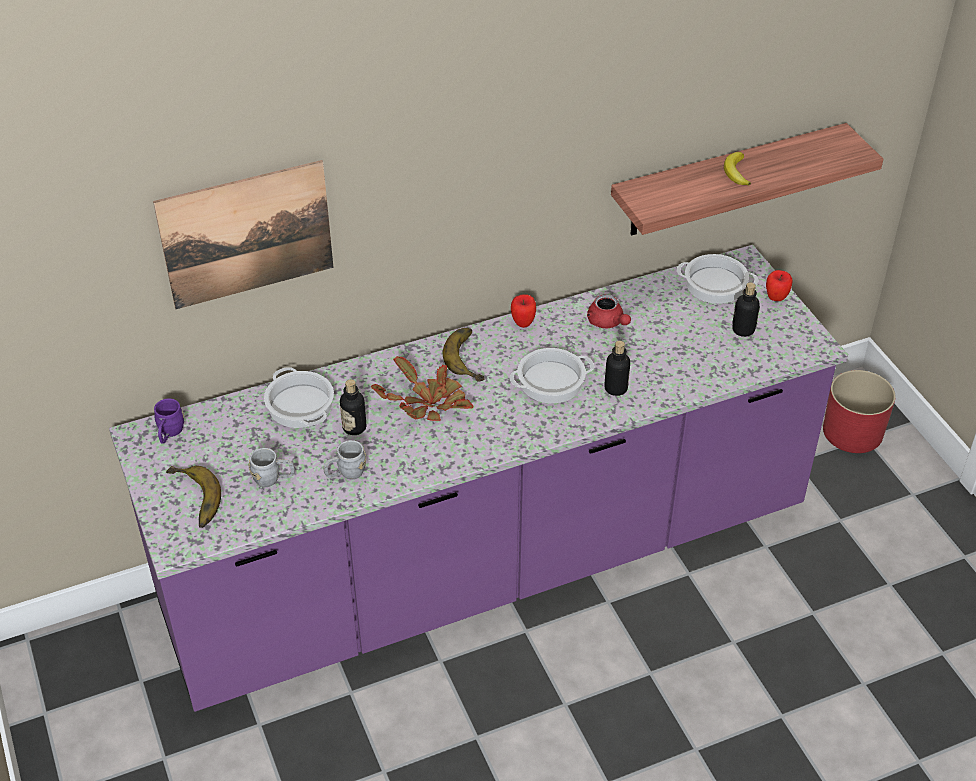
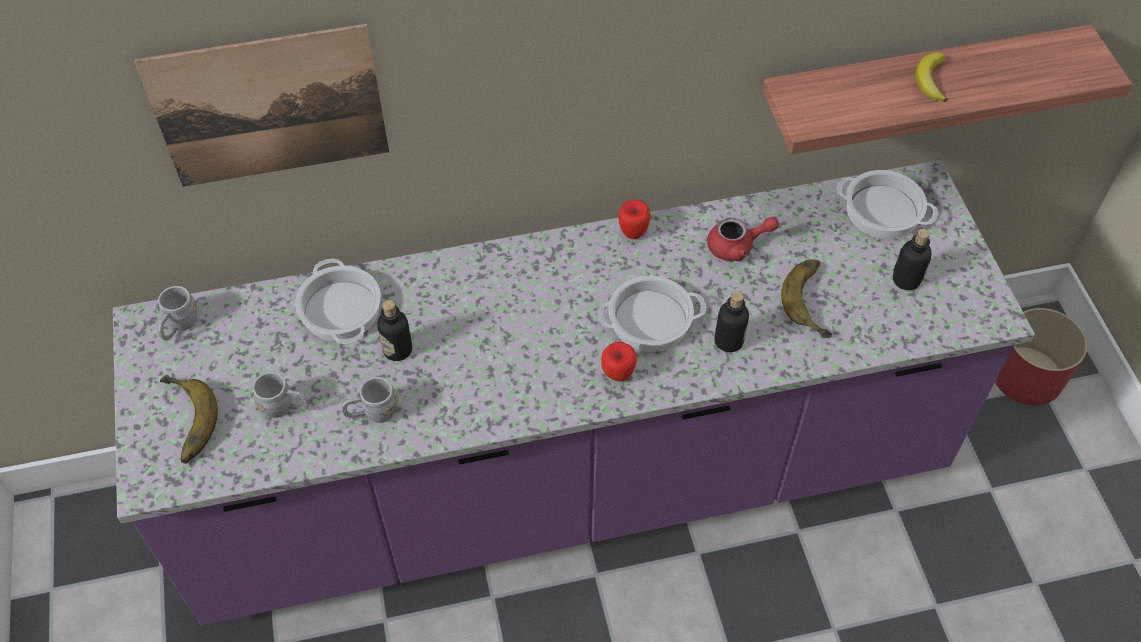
camera: 10 degrees right, 10 degrees up
purple mug [154,399,184,444] -> grey mug [158,286,197,341]
potted plant [371,356,473,421] -> none
banana [443,328,484,382] -> banana moved to [781,259,832,338]
red teapot [587,294,631,328] -> red teapot turned 75 degrees counterclockwise [707,217,779,261]
apple [766,270,793,301] -> apple moved to [601,342,637,381]

